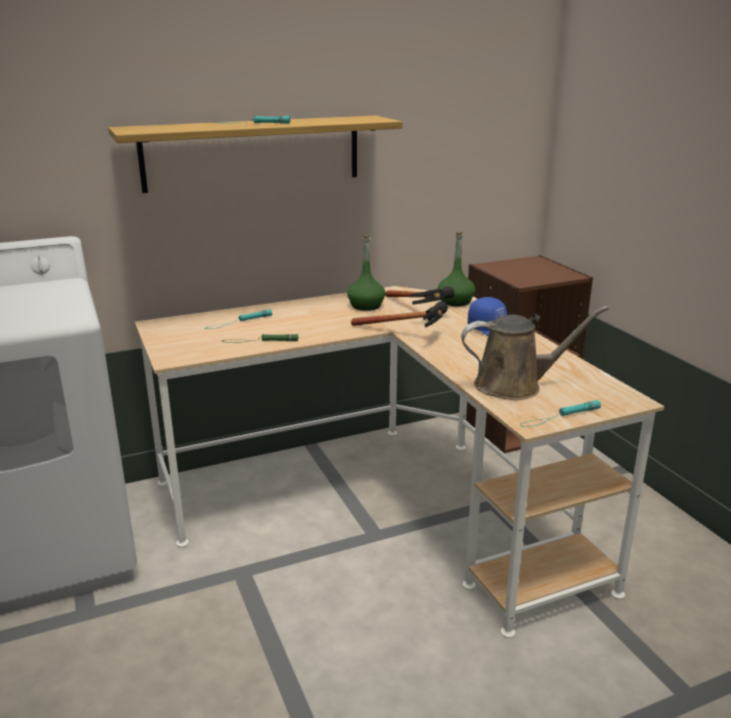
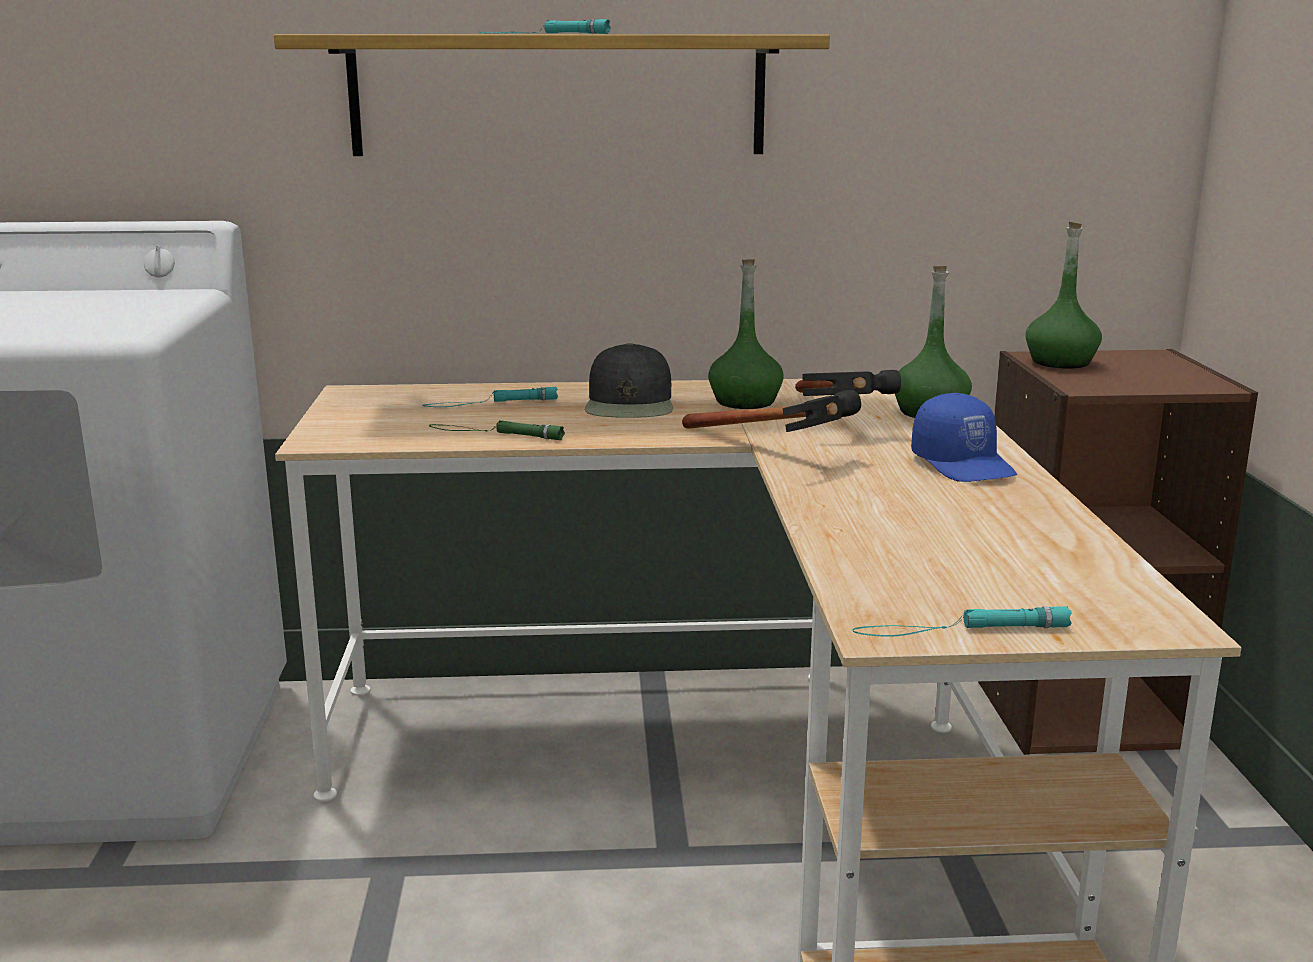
camera: 20 degrees right, 5 degrees down
brown watering can [461,306,609,400] -> none
none -> black cap [585,343,673,418]
none -> green bottle [1025,222,1102,369]

